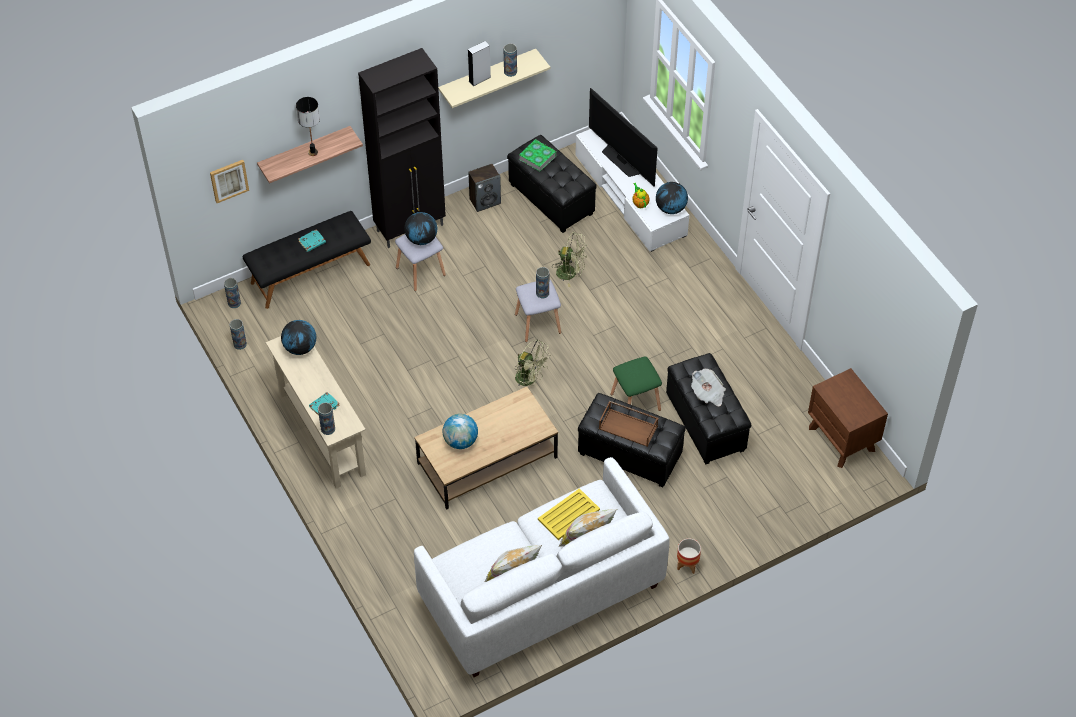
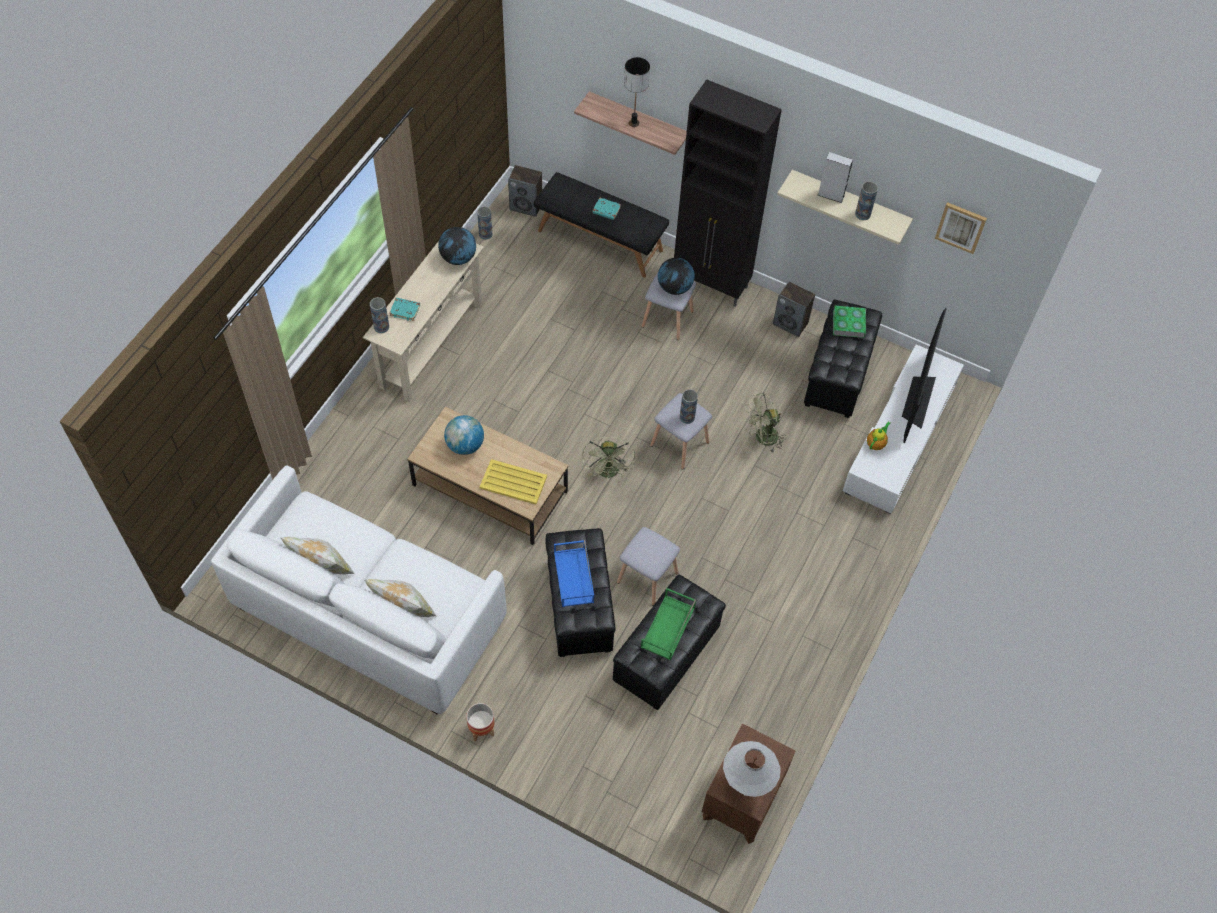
camera: 55 degrees right, 5 degrees up
picture [210,160,249,203] -> picture moved to [935,202,987,254]
vase [224,278,241,308] -> speaker [508,165,542,217]
yellow tray [538,488,600,540] -> yellow tray moved to [480,459,547,504]
green fan [553,232,587,287] -> green fan turned 90 degrees clockwise [745,393,787,452]
brown tray [599,401,658,447] -> blue tray [554,540,594,607]
green stool [610,356,662,411] -> grey stool [617,527,680,605]
globe [656,182,688,214] -> none
newspaper [691,369,726,406] -> green tray [641,588,696,660]
none -> white table lamp [723,741,781,797]

